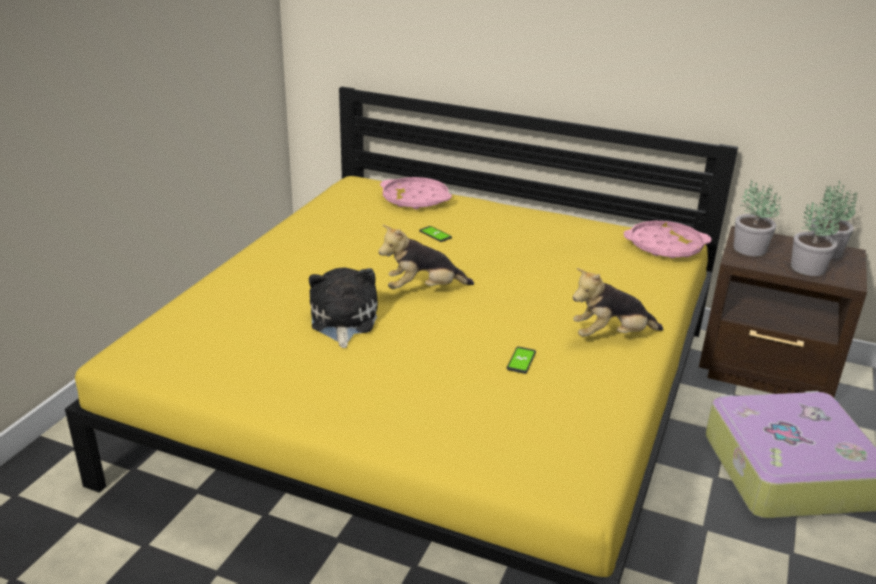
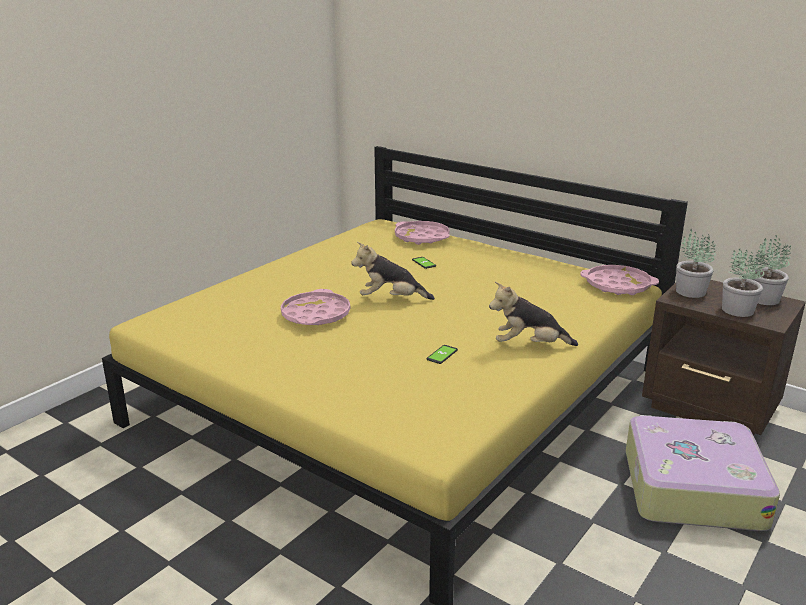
camera: 15 degrees right, 5 degrees down
plush toy [309,267,378,348] -> pink tray [281,289,350,325]

